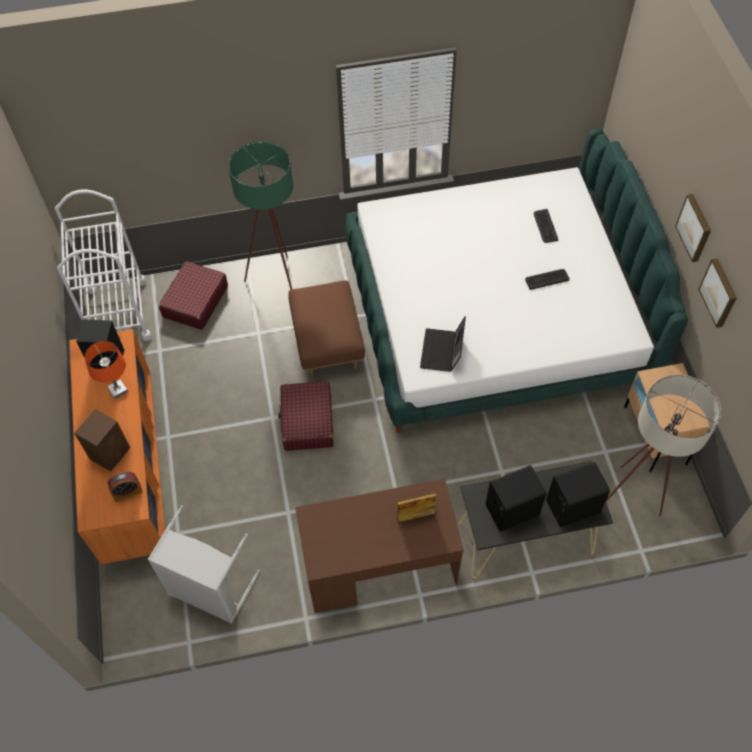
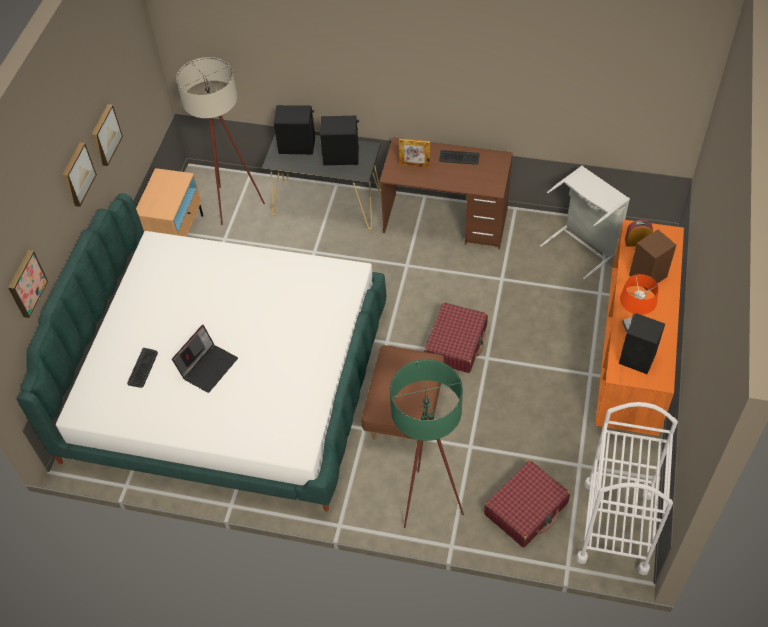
camera: 155 degrees left, 5 degrees down
laptop [420,316,466,372] -> laptop moved to [172,325,238,393]
keyboard [525,269,570,290] -> keyboard moved to [439,150,480,165]
none -> picture [8,250,48,318]

